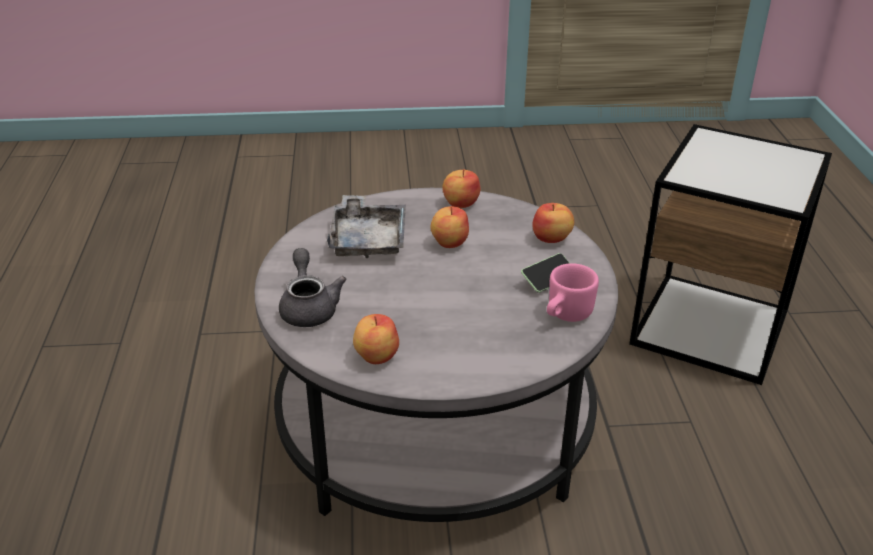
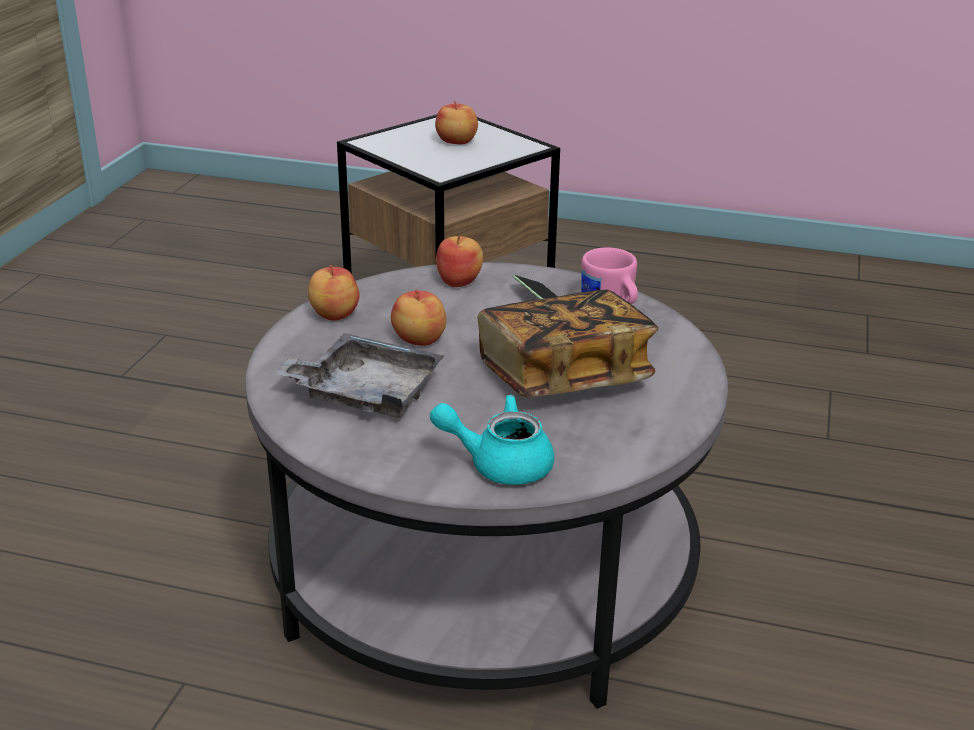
camera: 70 degrees left, 5 degrees down
grey teapot [279,248,346,327] -> turquoise teapot [430,395,554,485]
apple [353,314,399,364] -> apple moved to [435,101,478,144]
none -> book [478,290,658,397]

